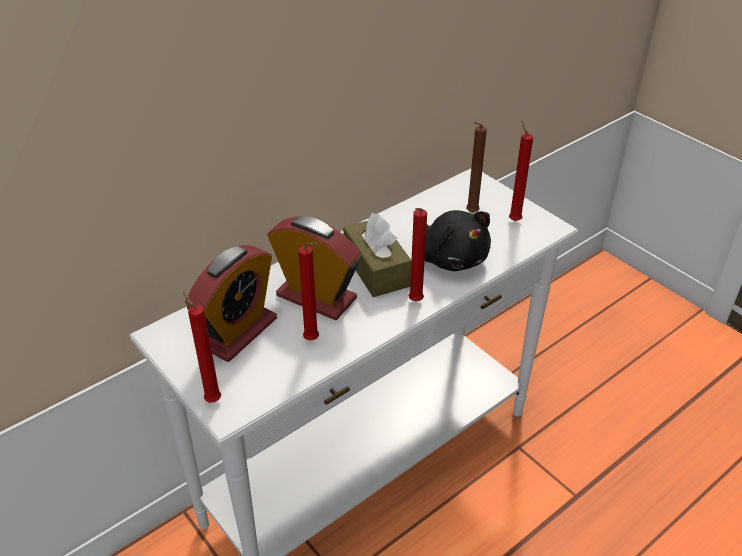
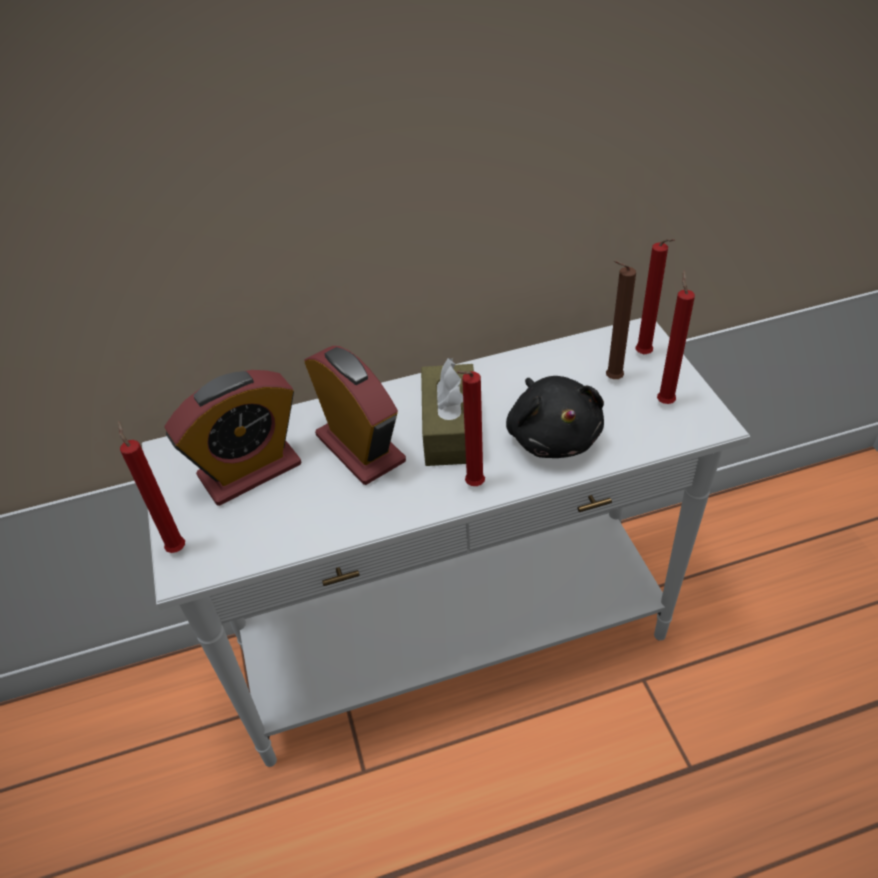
camera: 25 degrees right, 5 degrees up
red candle [298,242,319,340] -> red candle moved to [636,239,675,354]

